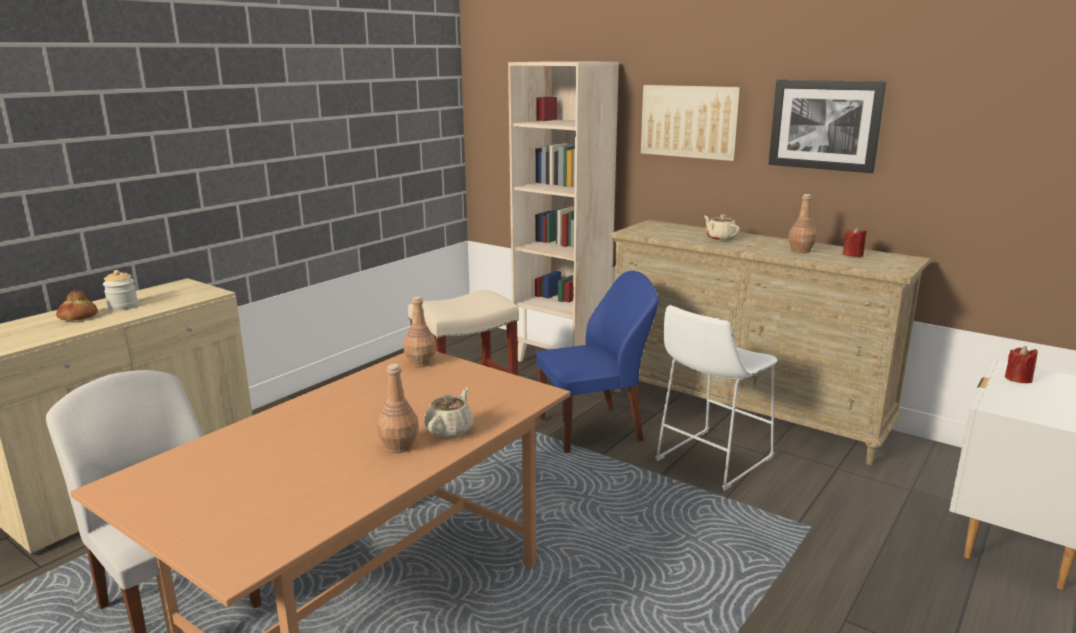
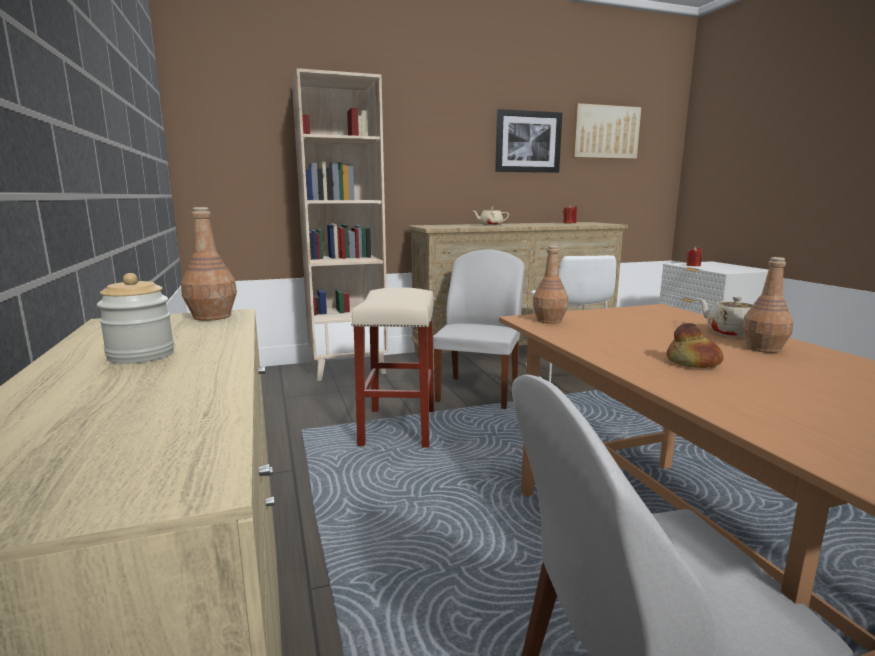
camera: 55 degrees left, 5 degrees down
bread [56,290,98,321] -> bread moved to [667,323,724,368]
blue chair [536,271,659,453] -> white chair [433,249,525,409]
picture [641,85,742,161] -> picture moved to [572,103,641,159]
brown bottle [788,194,817,253] -> brown bottle moved to [181,207,237,321]

